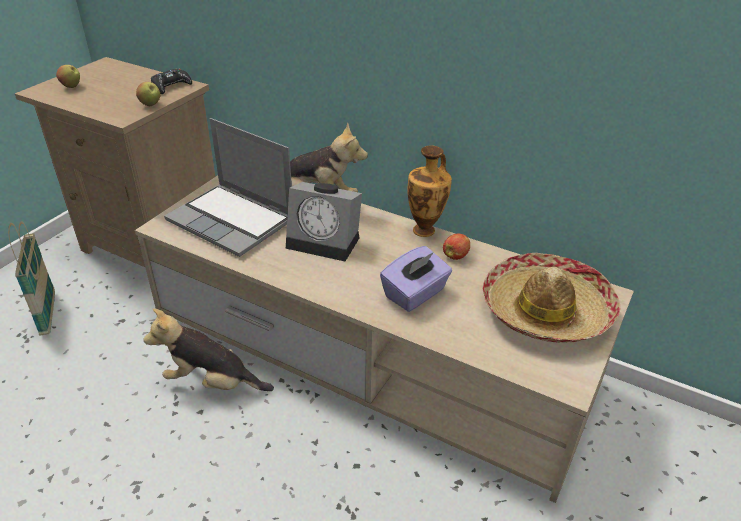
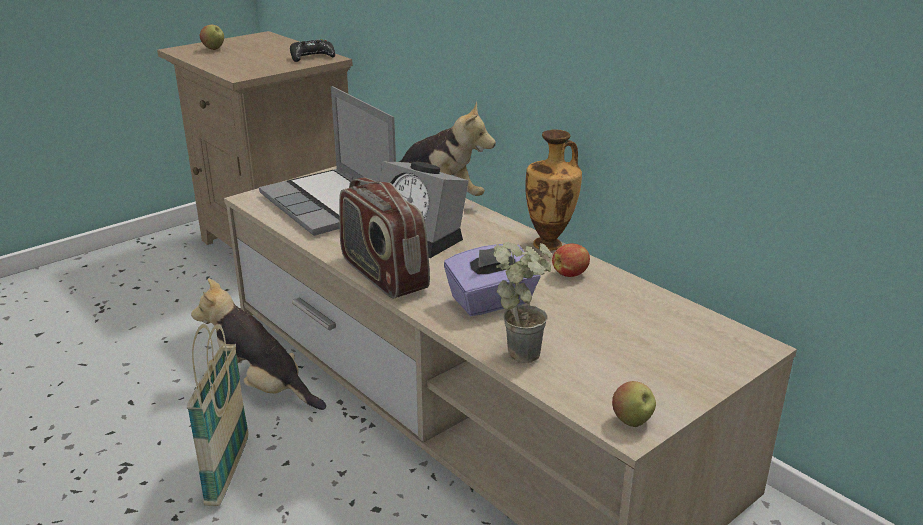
camera: 20 degrees right, 10 degrees down
basket [8,221,55,336] -> basket moved to [187,324,249,506]
apple [136,82,160,106] -> apple moved to [612,381,656,427]
hat [483,253,620,343] -> none
none -> radio [339,177,430,299]
none -> potted plant [493,242,551,363]

